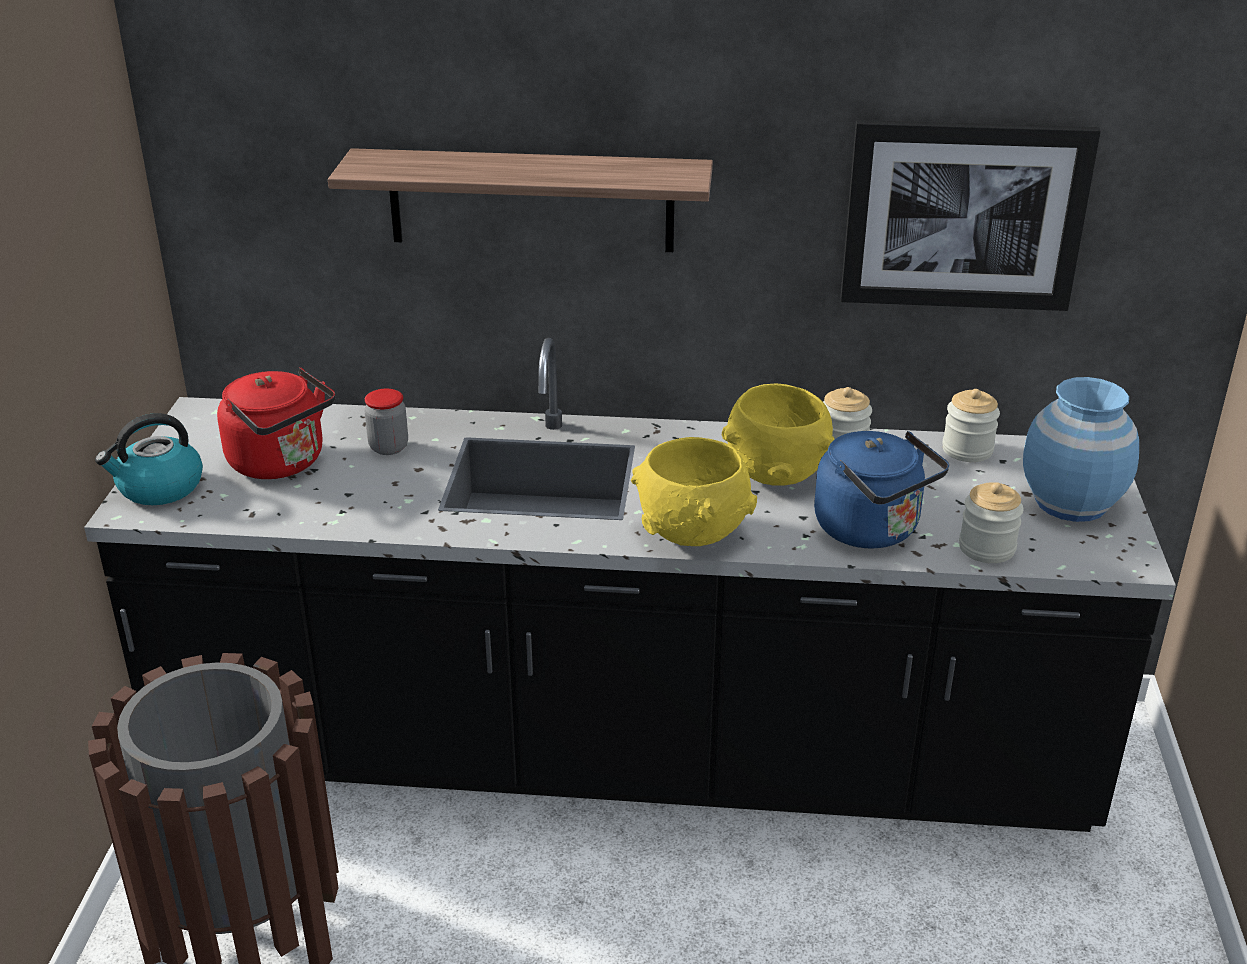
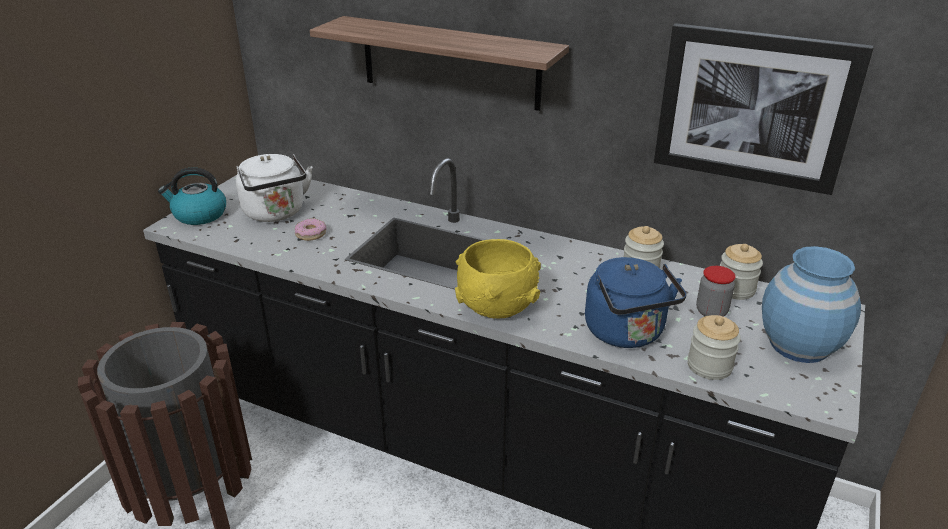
camera: 20 degrees right, 0 degrees up
red kettle [217,368,335,479] -> white kettle [236,154,313,222]
jar [364,389,408,455] -> jar moved to [696,266,736,317]
yellow bowl [722,383,834,486] -> none
none -> donut [294,218,326,241]

